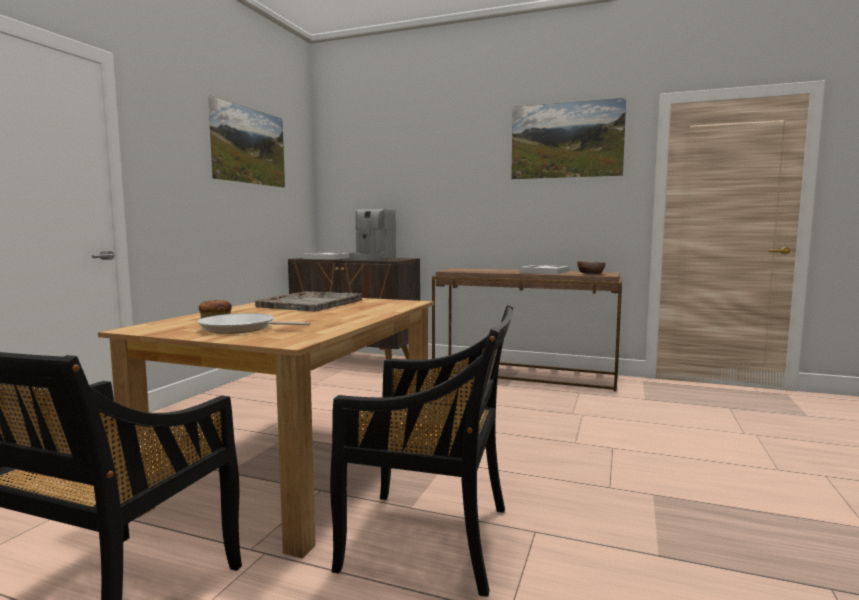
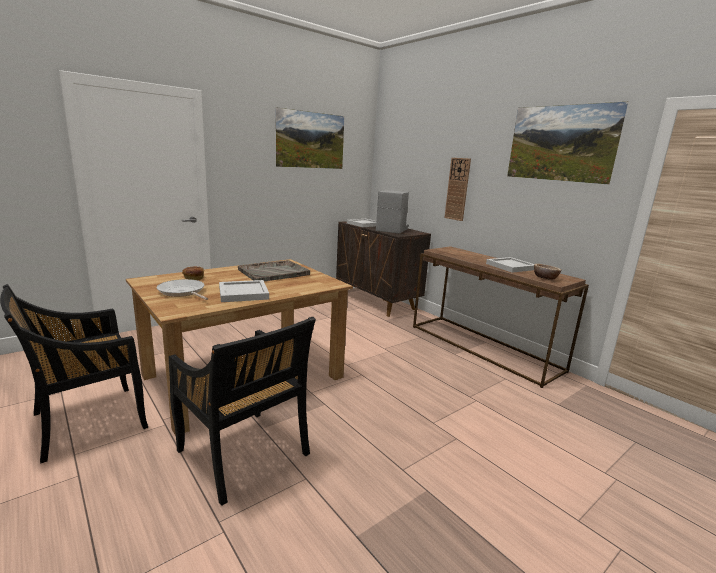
camera: 30 degrees right, 10 degrees up
coffee machine [349,209,396,260] -> coffee machine turned 150 degrees clockwise [376,190,409,234]
none -> white tray [219,280,269,302]
none -> wall clock [444,158,471,221]

